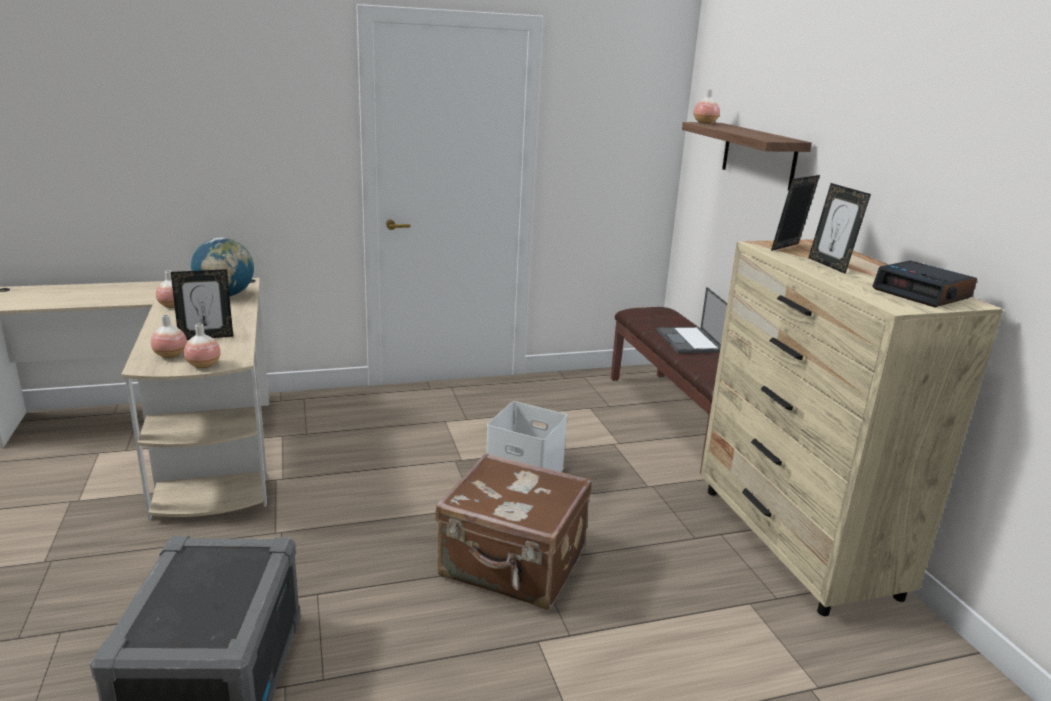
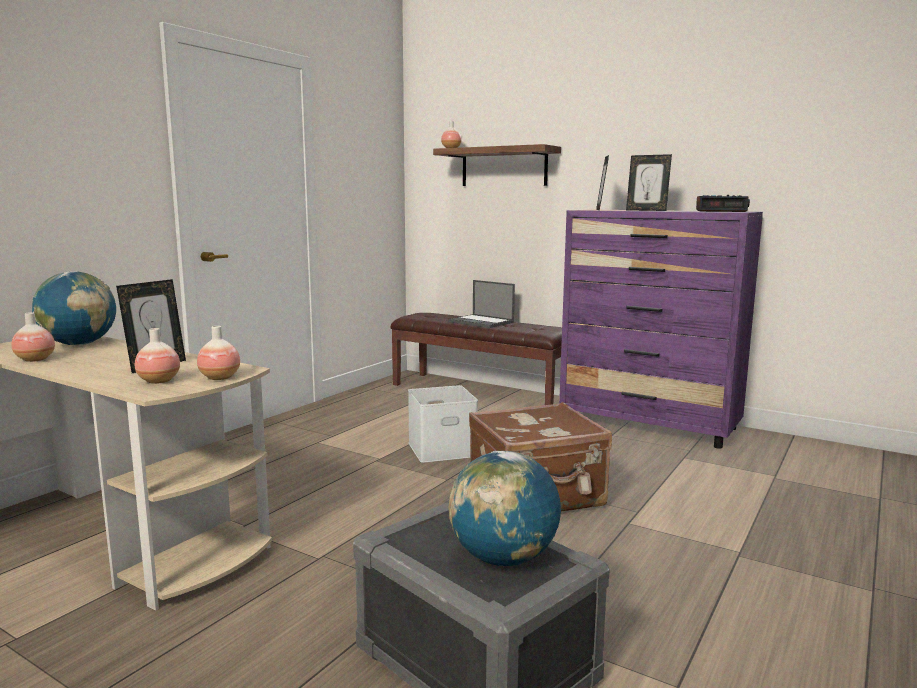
camera: 40 degrees left, 10 degrees down
beige dresser [701,239,1003,616] -> purple dresser [559,210,763,449]
none -> globe [449,451,561,566]

